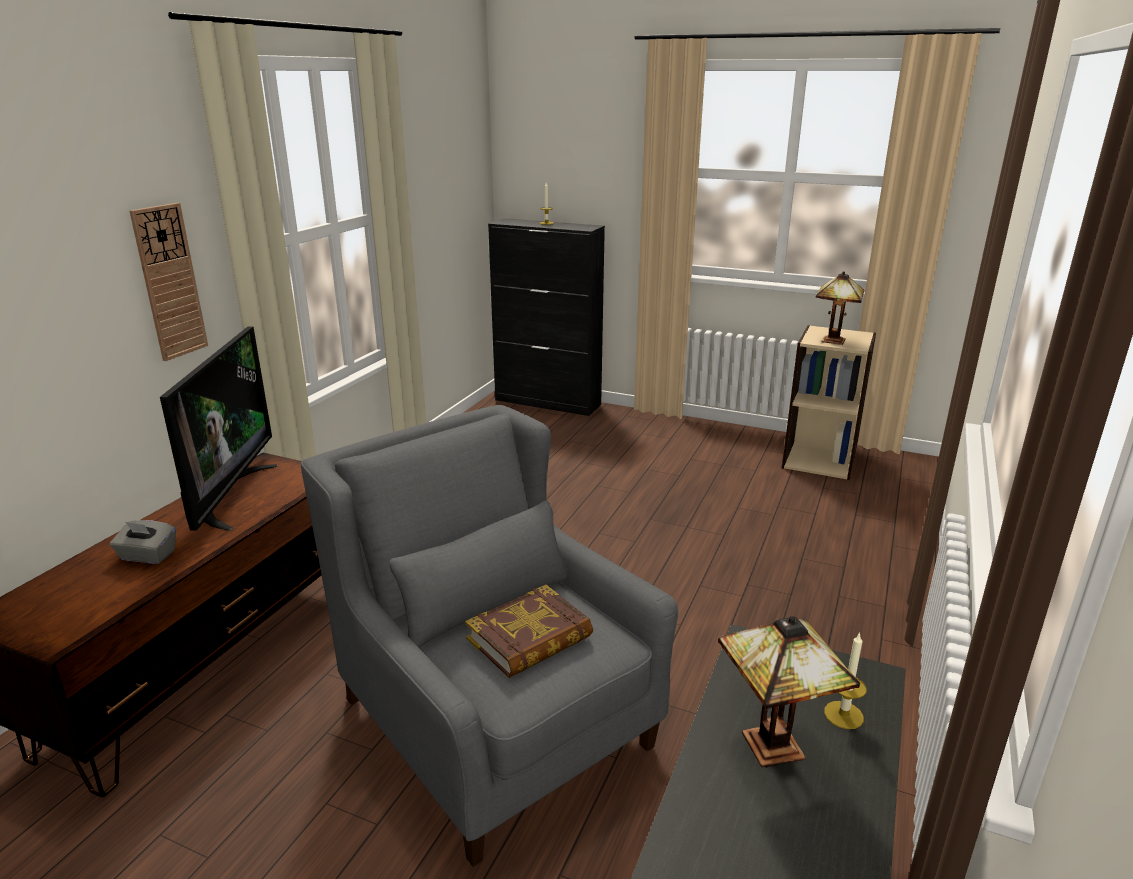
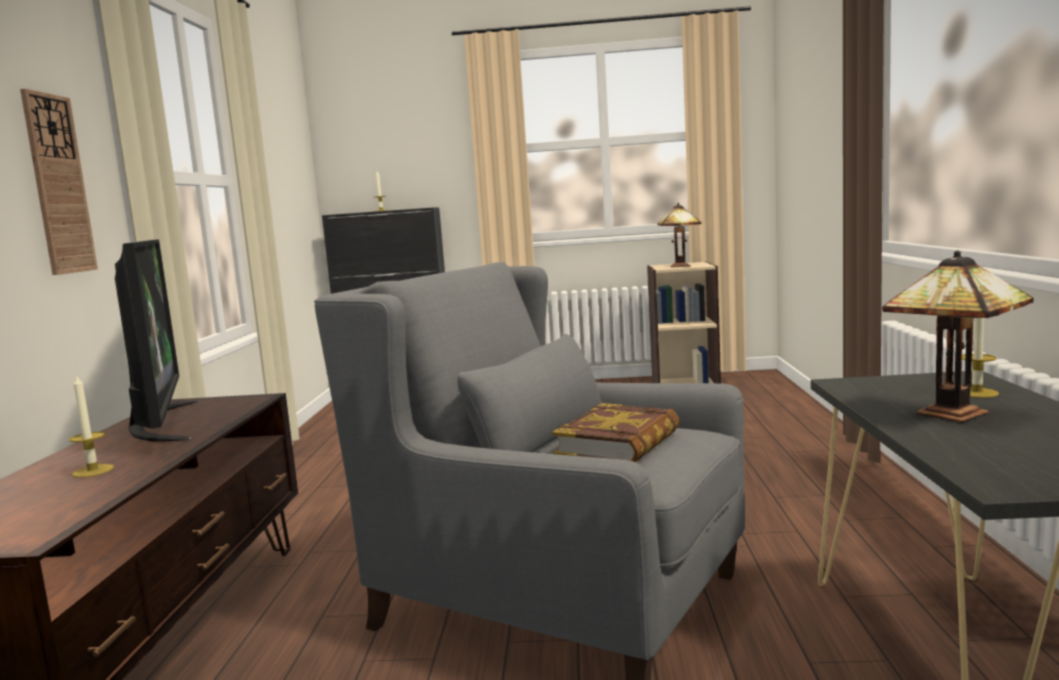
camera: 20 degrees left, 15 degrees down
grey tissue box [110,520,176,564] -> candle [69,374,114,478]

